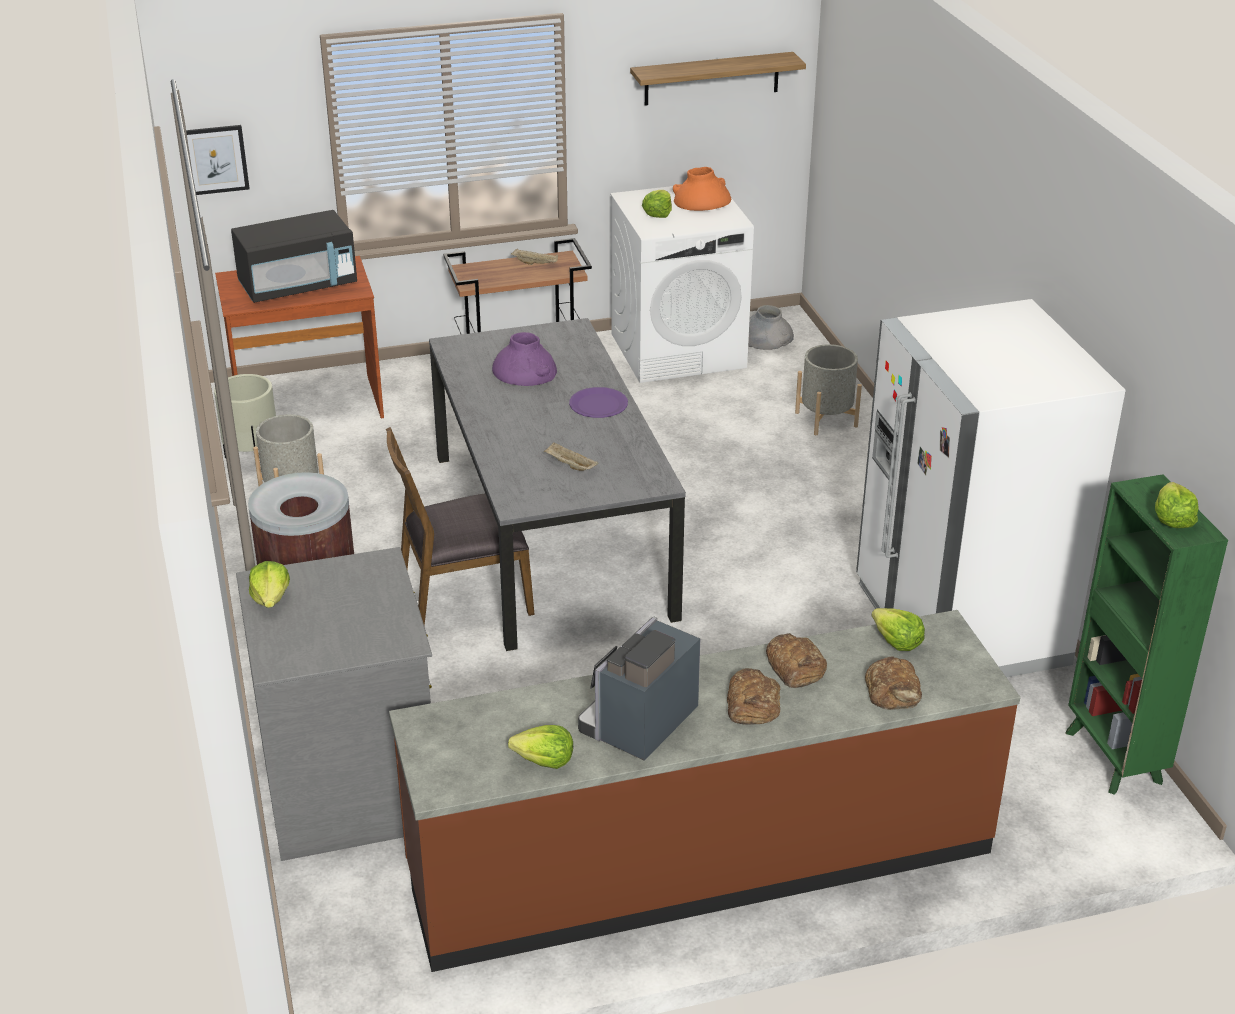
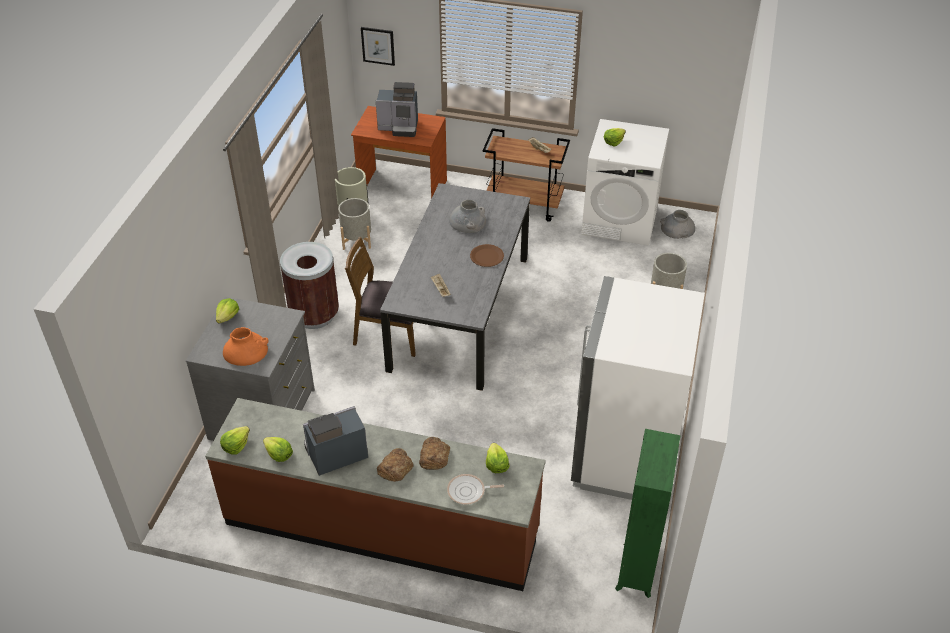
camera: 30 degrees right, 10 degrees up
black microwave [231,210,357,303] -> coffee machine [376,82,418,137]
purple vase [492,332,557,386] -> grey vase [449,200,486,233]
purple plate [569,387,628,418] -> brown plate [470,244,504,267]
shelf [630,52,806,106] -> none
orange vase [673,167,731,211] -> orange vase moved to [223,327,269,366]
bread [865,656,922,710] -> frying pan [447,474,504,505]
lettuce [1155,482,1198,528] -> lettuce moved to [220,426,250,455]

